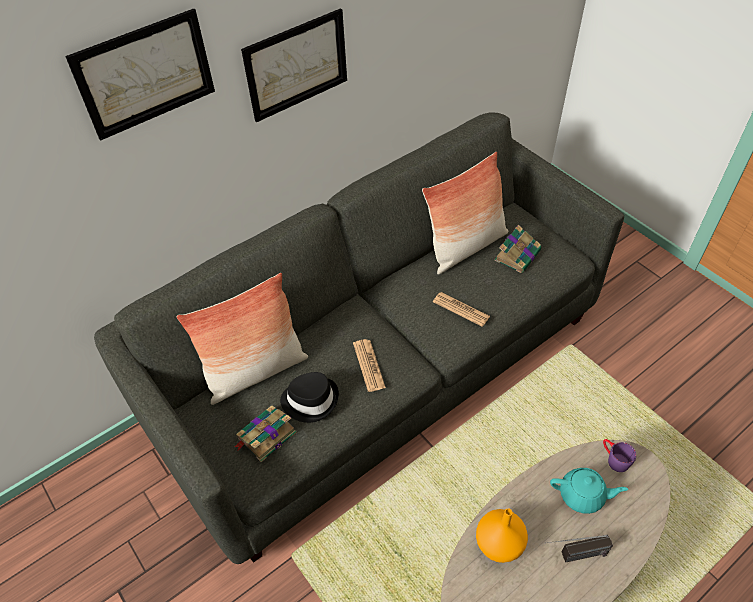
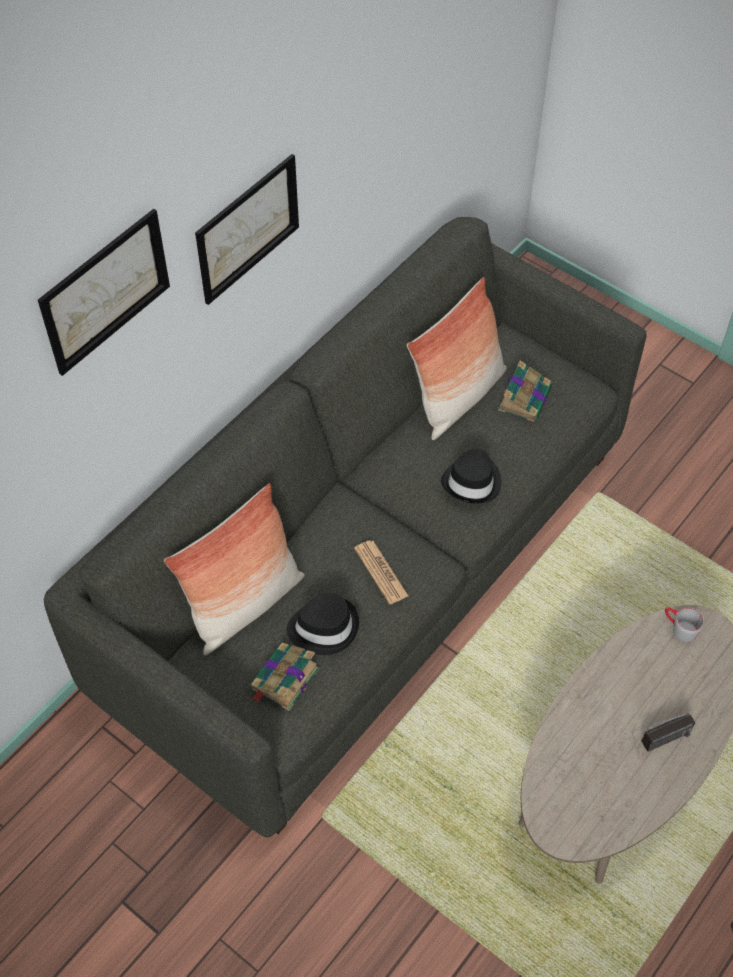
camera: 15 degrees left, 5 degrees up
newspaper [433,292,490,327] -> black hat [441,449,501,504]
orange vase [476,508,528,563] -> none
turquoise teapot [550,468,628,514] -> none
purple mug [603,439,636,472] -> grey mug [665,608,704,642]

